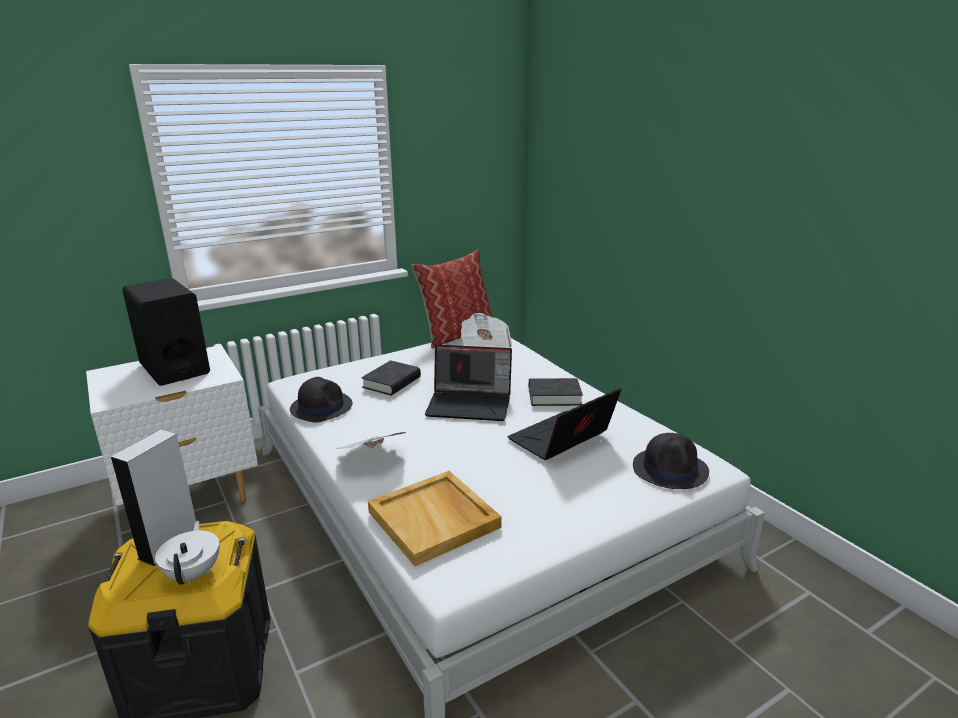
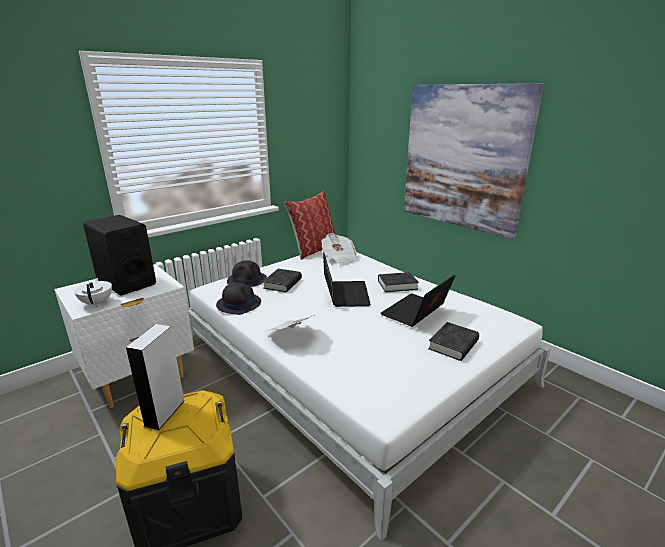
camera: 10 degrees left, 0 degrees up
white teapot [155,521,219,585] -> white teapot moved to [74,278,112,307]
beige tray [368,471,501,567] -> none
laptop [425,345,512,421] -> laptop turned 90 degrees counterclockwise [323,253,371,307]
black hat [633,433,709,489] -> black hat moved to [227,260,267,287]
none -> picture [404,83,544,239]
none -> black book [428,322,479,361]

